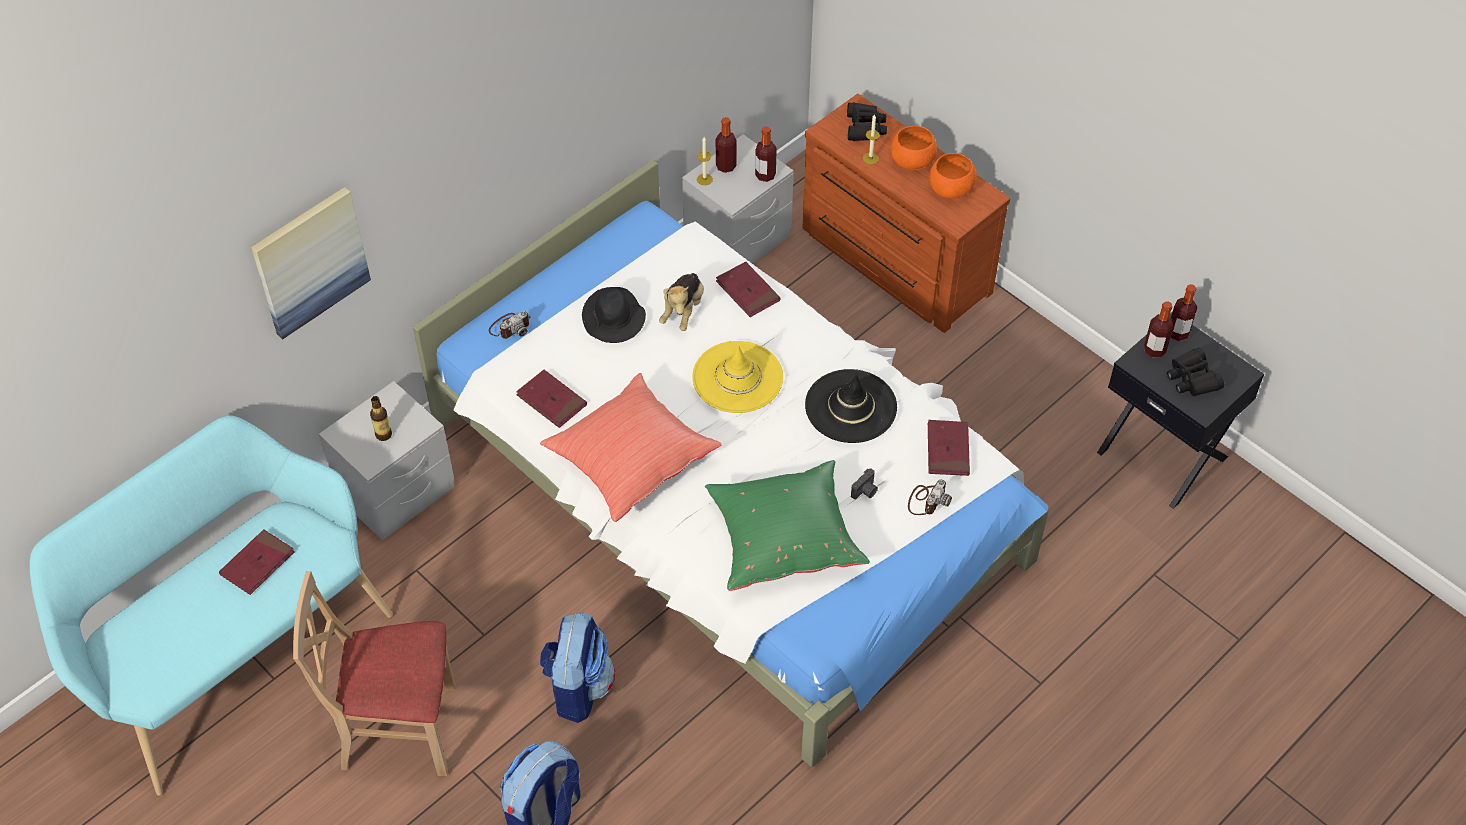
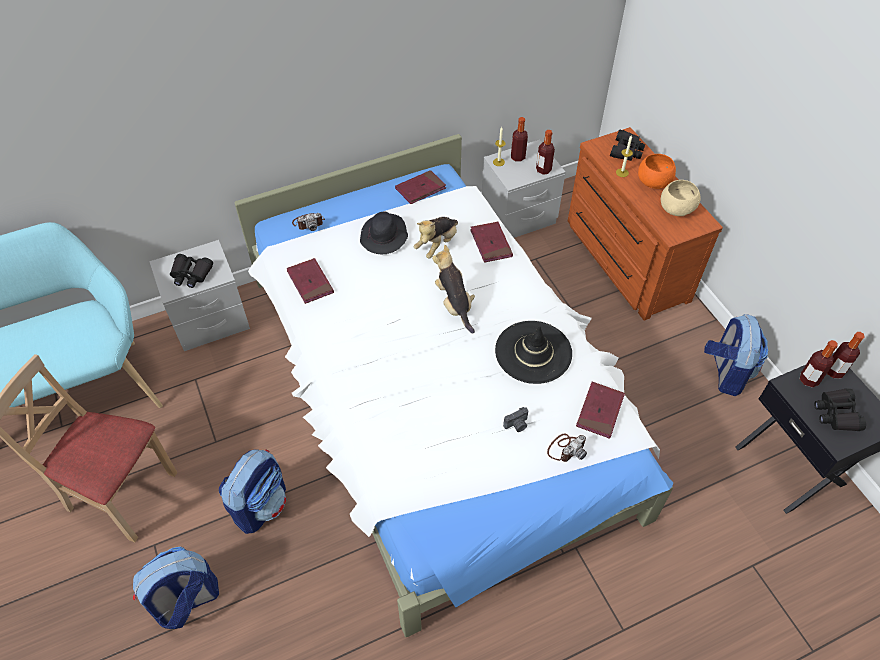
camera: 20 degrees right, 0 degrees up
red book [219,529,295,595] -> red book moved to [395,170,446,204]
picture [251,187,371,339] -> none
bottle [370,396,392,441] -> black binoculars [170,254,213,288]
red pillow [540,373,722,522] -> none
yellow hat [692,341,783,413] -> plush toy [432,245,475,334]
green pillow [705,460,870,591] -> none
orange bowl [929,153,977,199] -> beige bowl [661,180,701,216]
none -> backpack [704,314,768,396]

